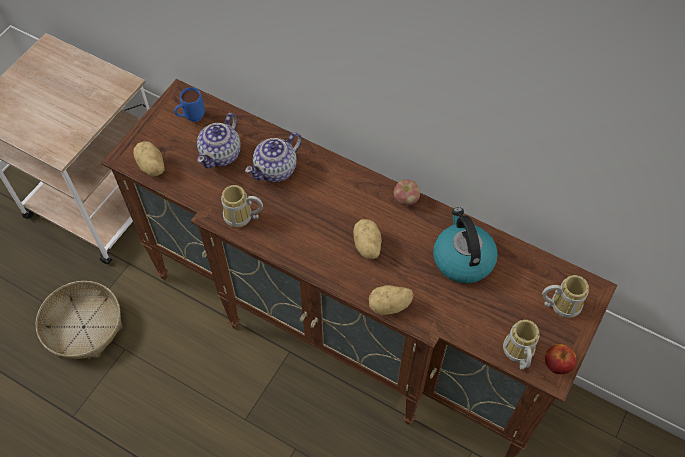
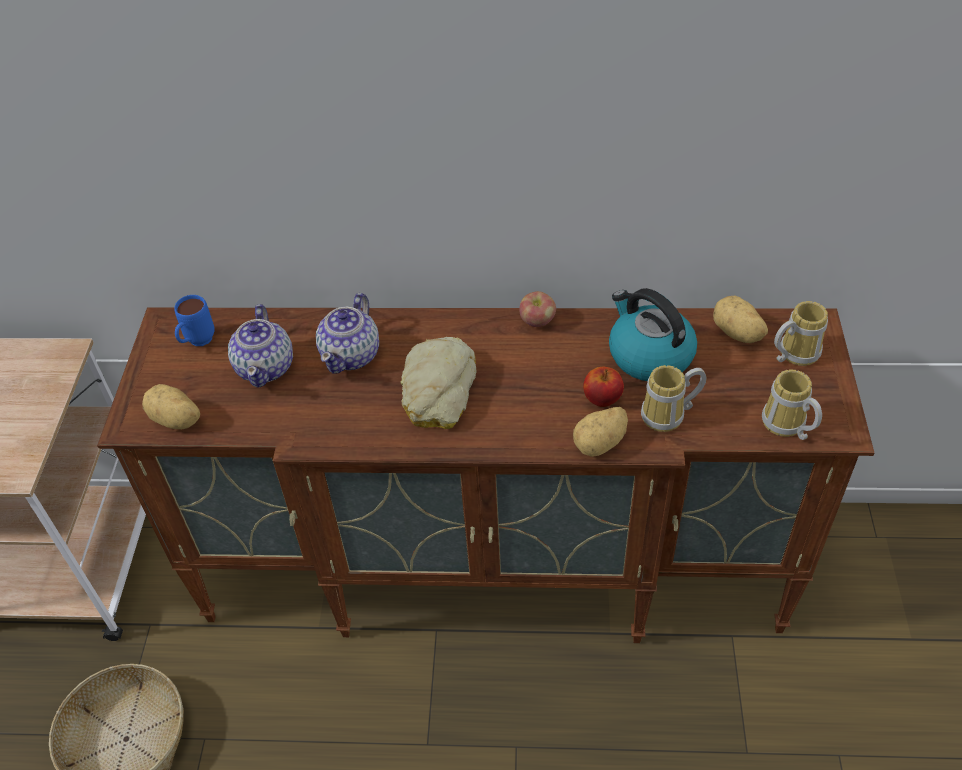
camera: 25 degrees left, 10 degrees down
mug [221,185,263,228] -> mug moved to [641,365,706,432]
potato [353,219,382,260] -> potato moved to [713,296,768,343]
apple [545,344,576,374] -> apple moved to [583,367,624,407]
none -> bread [401,337,477,429]

